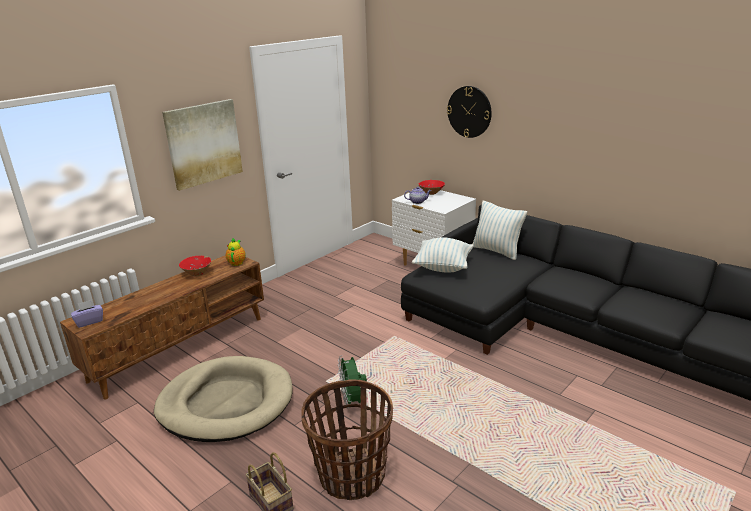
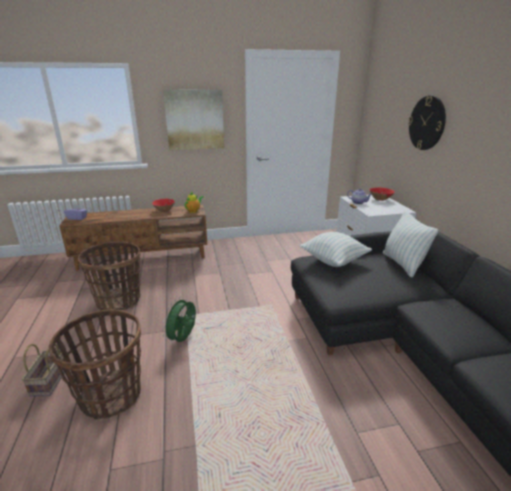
camera: 35 degrees right, 0 degrees up
beige dog bed [154,356,292,442] -> basket [78,241,141,310]

